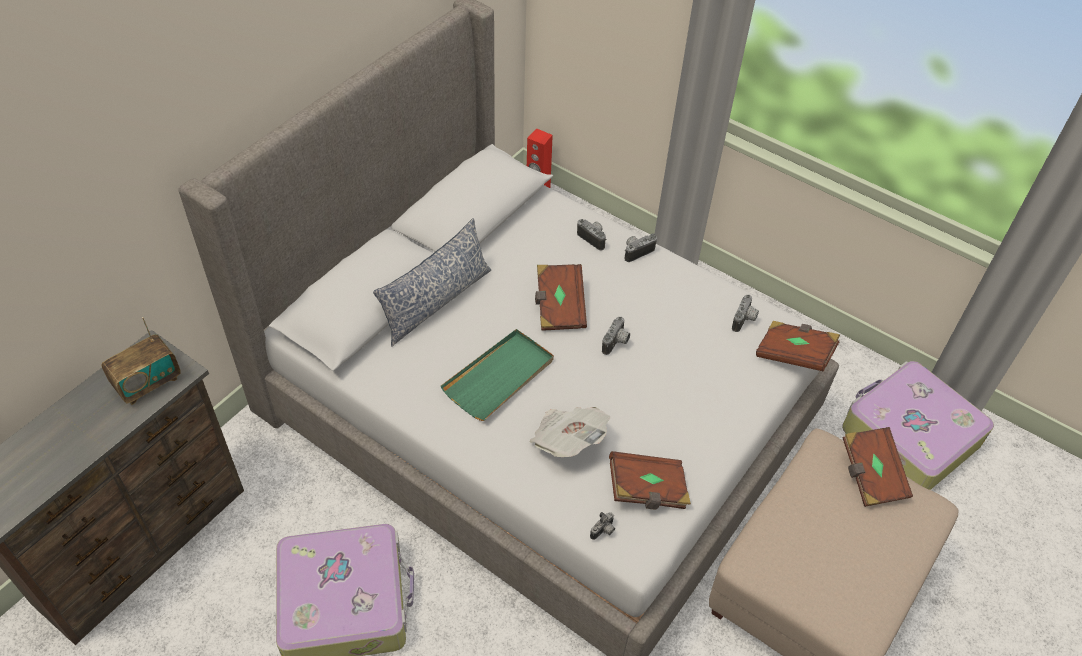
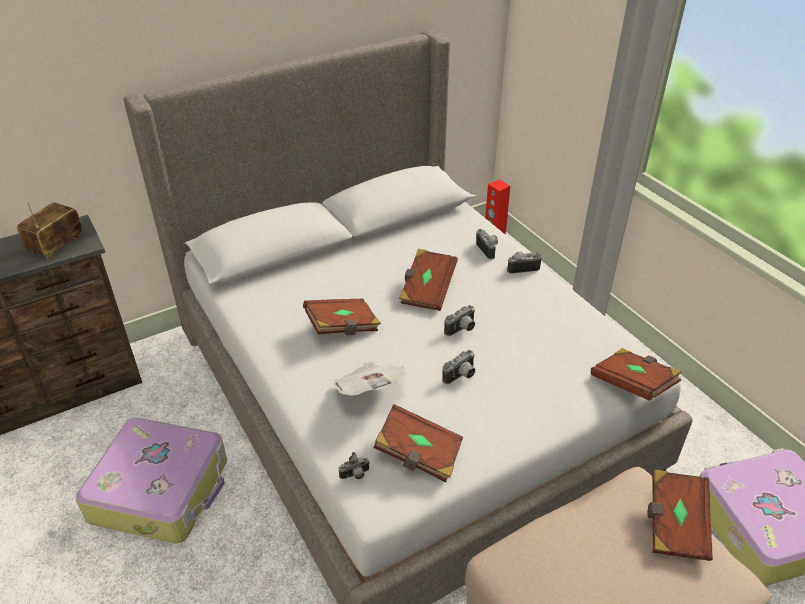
camera: 25 degrees right, 10 degrees down
radio [101,317,181,405] -> radio turned 135 degrees clockwise [17,201,82,259]
pillow [373,218,492,347] -> none
green tray [441,329,554,421] -> brown book [303,299,381,335]
camera [732,295,759,332] -> camera moved to [442,350,475,384]

